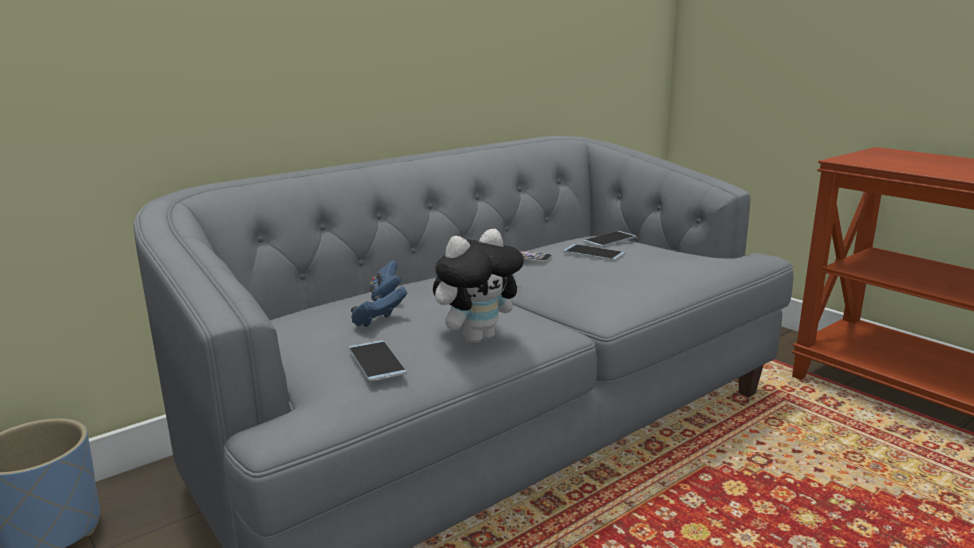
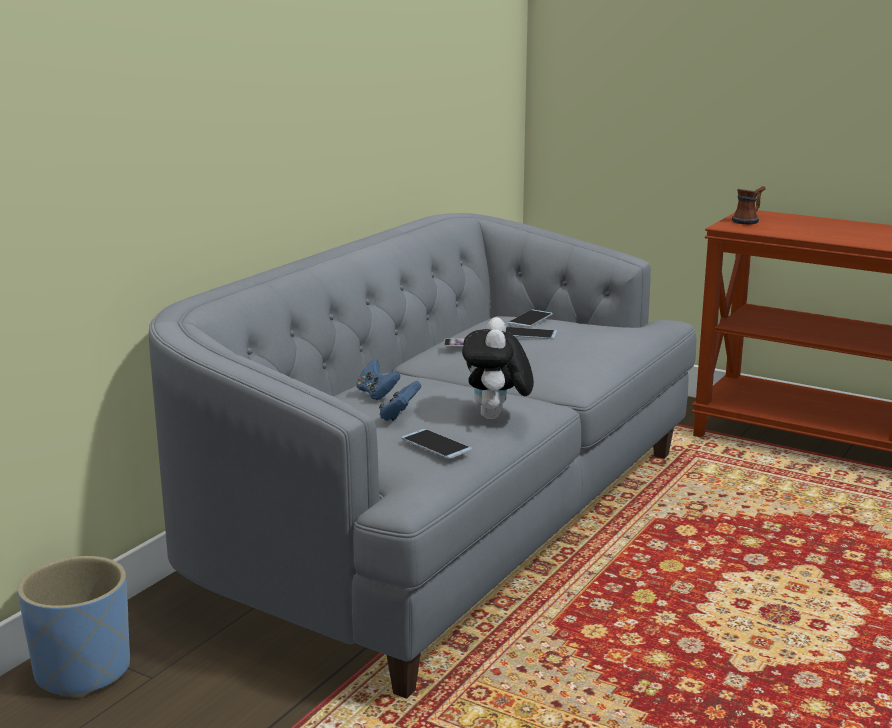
camera: 20 degrees left, 0 degrees up
plush toy [433,229,524,343] -> plush toy turned 150 degrees clockwise [462,317,534,419]
none -> mug [732,186,766,225]

